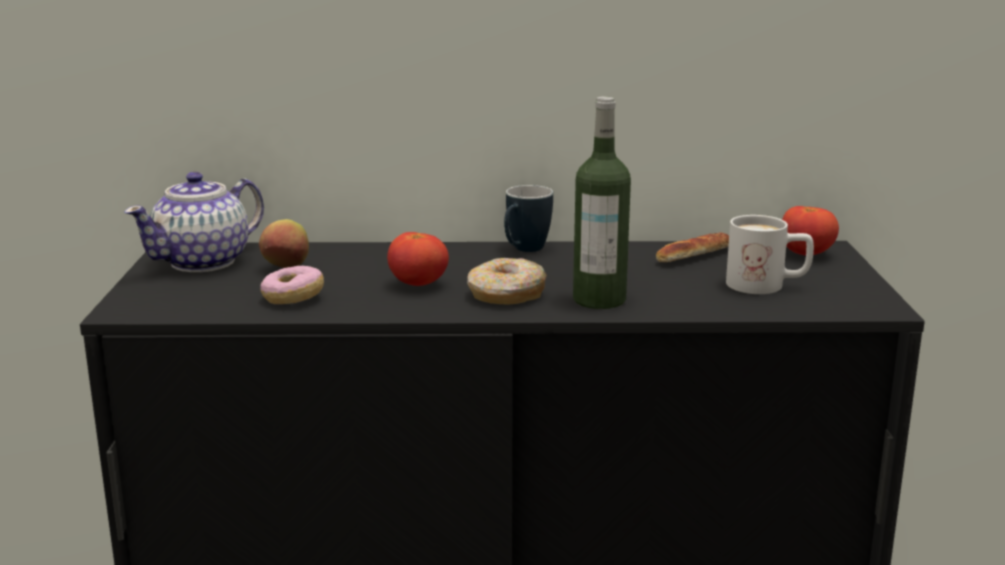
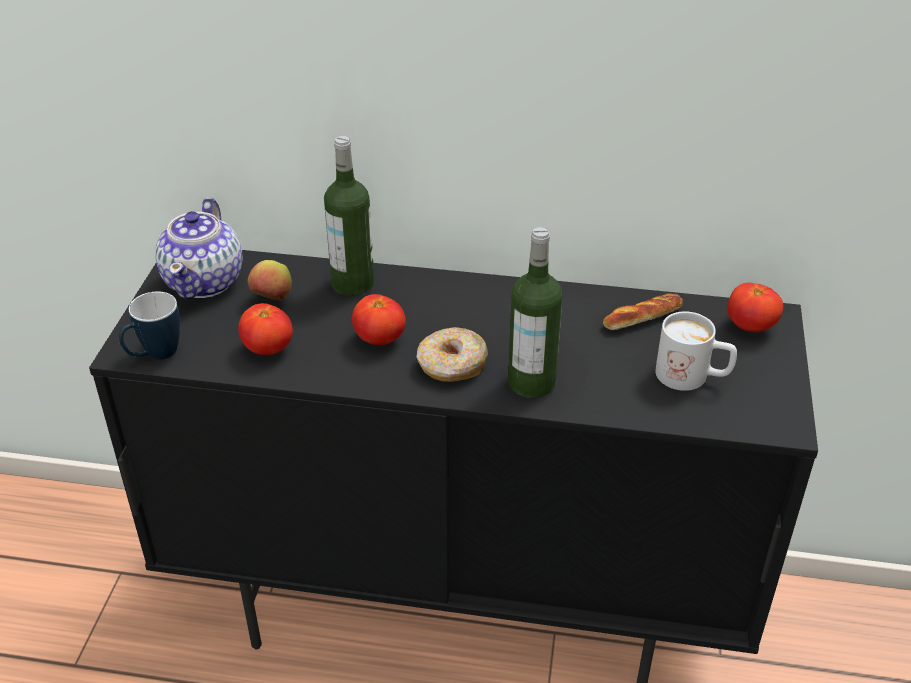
camera: 10 degrees right, 20 degrees up
teapot [124,172,264,272] -> teapot turned 45 degrees counterclockwise [155,198,243,299]
donut [260,266,324,304] -> tomato [238,303,293,355]
mug [504,185,553,252] -> mug moved to [119,291,180,359]
none -> bottle [324,136,374,296]

